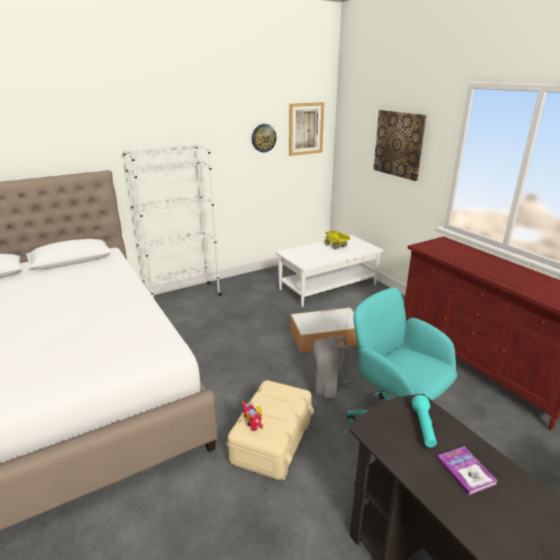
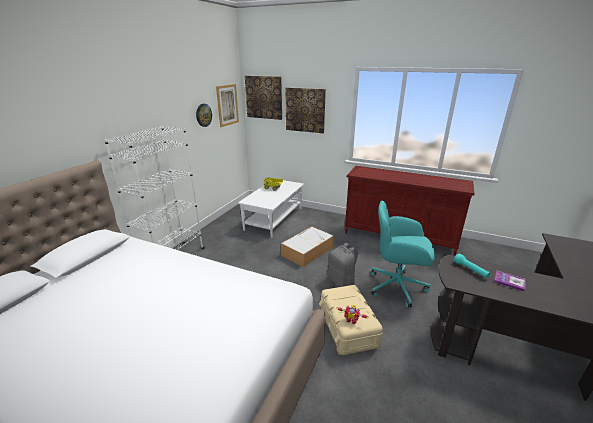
camera: 35 degrees left, 0 degrees up
none -> picture [245,76,282,120]

